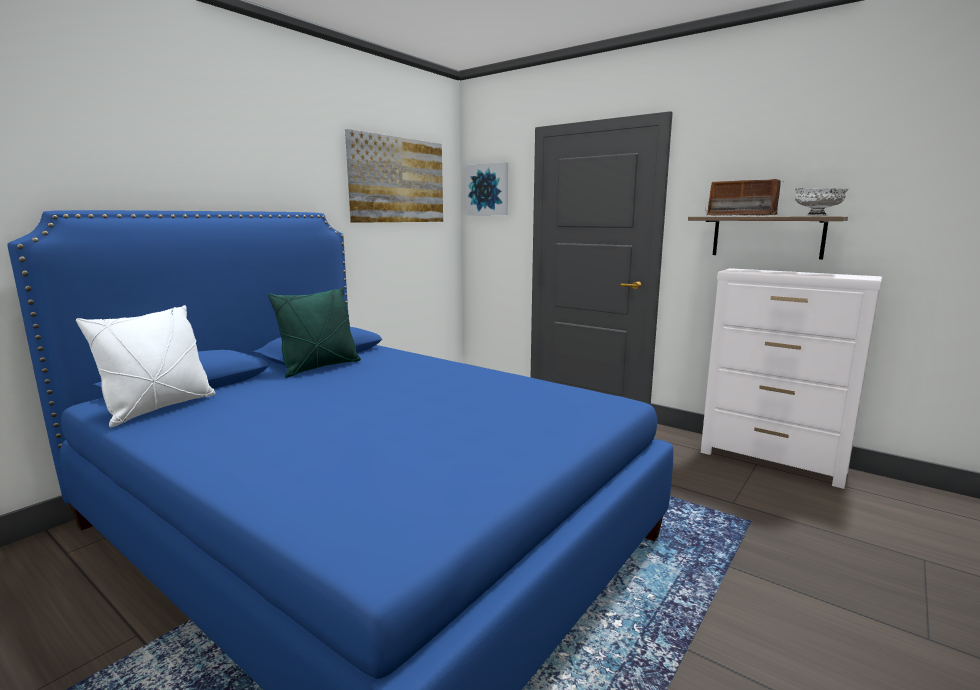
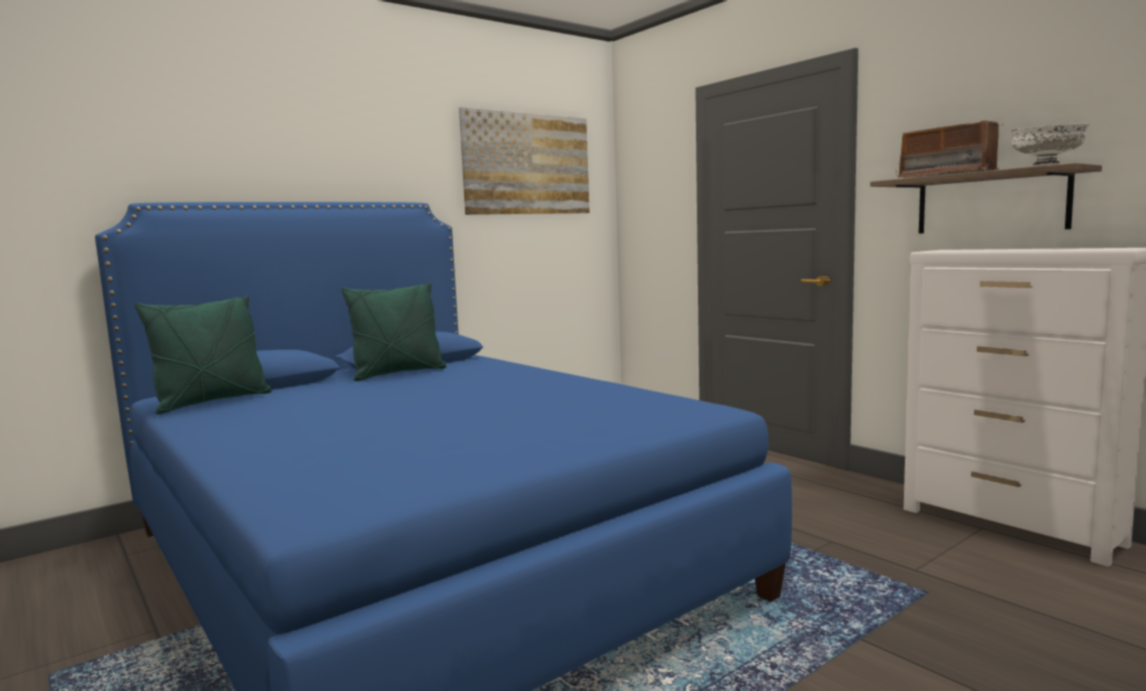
camera: 15 degrees right, 5 degrees down
white pillow [76,305,215,427] -> green pillow [135,296,272,415]
picture [466,162,508,215] -> none

